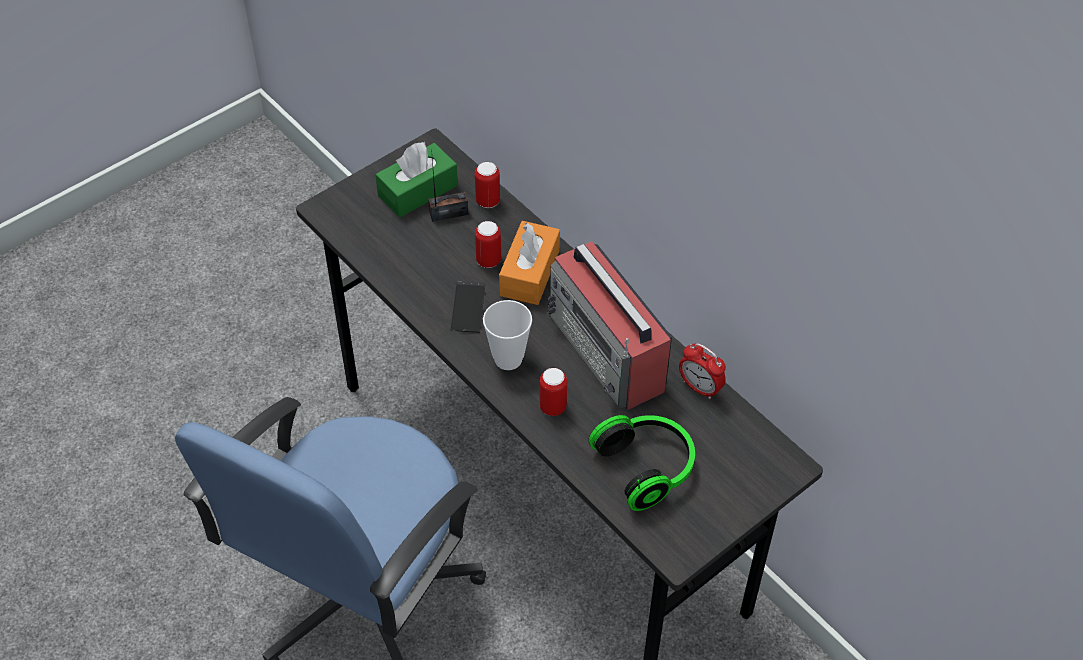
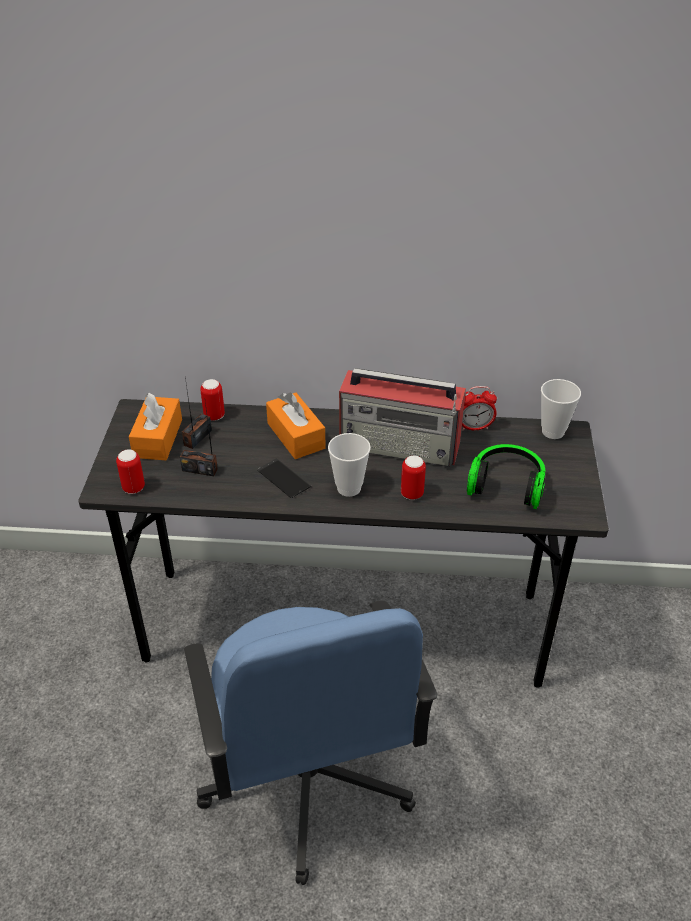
camera: 45 degrees left, 10 degrees down
green tissue box [376,141,458,217] -> orange tissue box [129,393,182,460]
can [475,221,501,268] -> can moved to [116,449,145,494]
none -> radio [180,402,218,476]
none -> cup [541,379,581,439]

